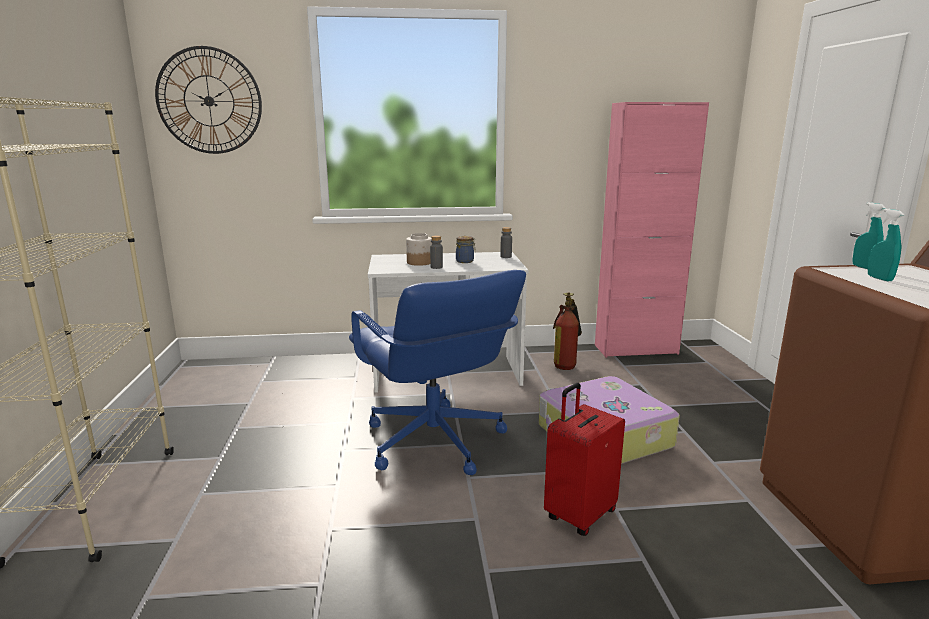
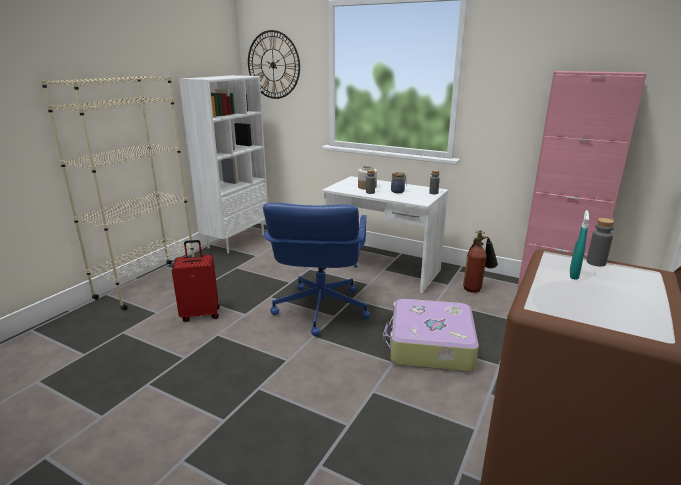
camera: 35 degrees right, 5 degrees up
red suitcase [544,383,625,536] -> red suitcase moved to [172,240,220,322]
turquoise spray bottle [852,202,886,269] -> grey bottle [587,218,614,266]
none -> white bookcase [179,75,268,253]

